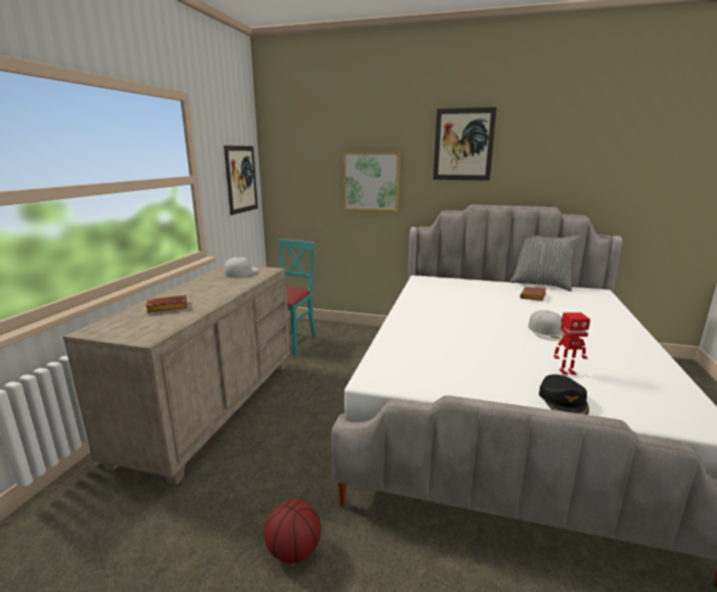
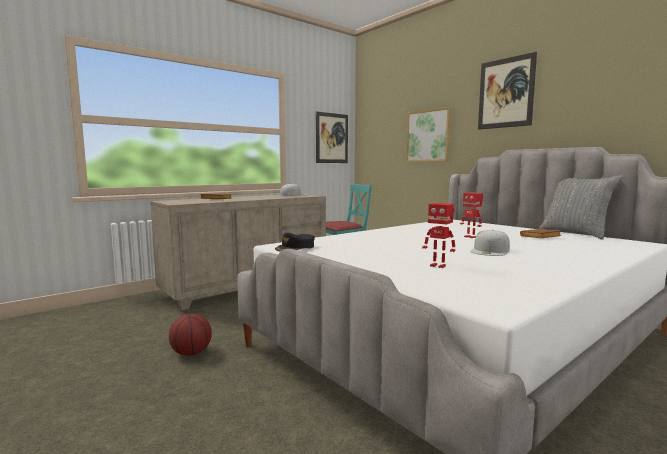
camera: 35 degrees right, 10 degrees down
black cap [539,375,589,415] -> black cap moved to [275,232,315,252]
none -> toy robot [460,193,483,238]

